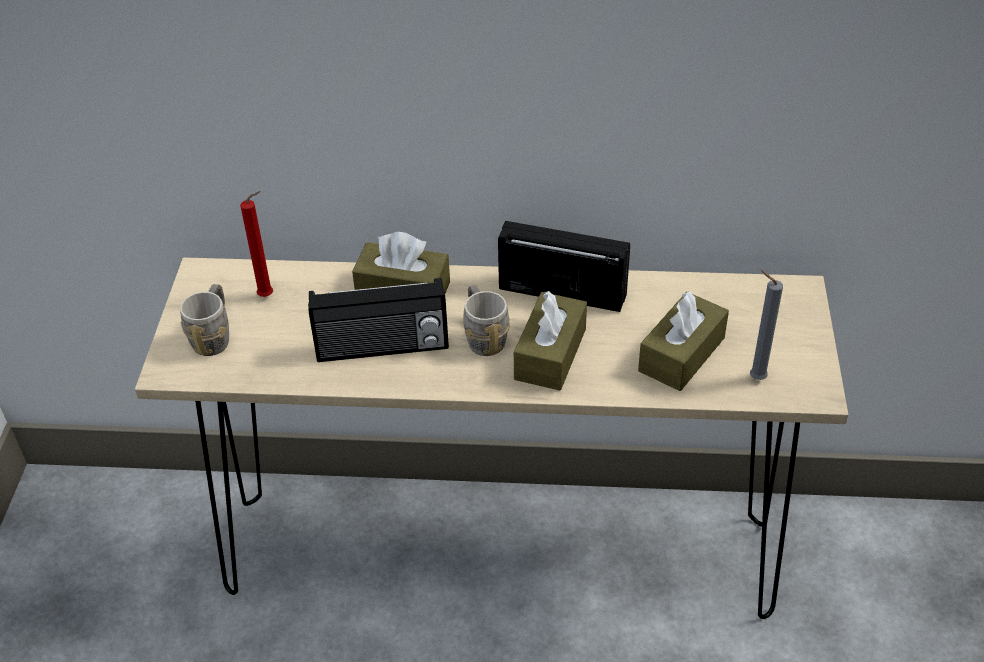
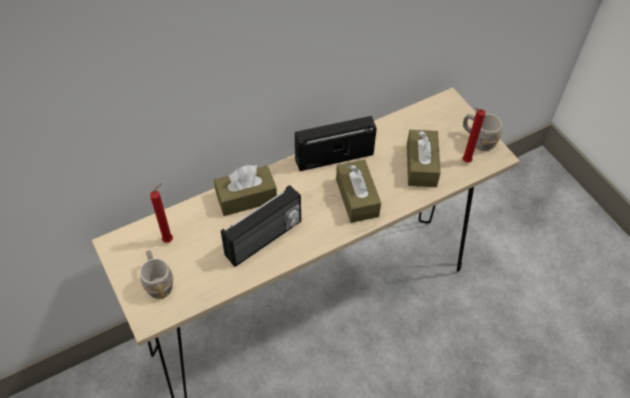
camera: 35 degrees left, 10 degrees up
grey mug [463,285,510,356] -> grey mug moved to [463,114,502,151]
grey candle [750,270,783,380] -> red candle [462,107,485,163]

